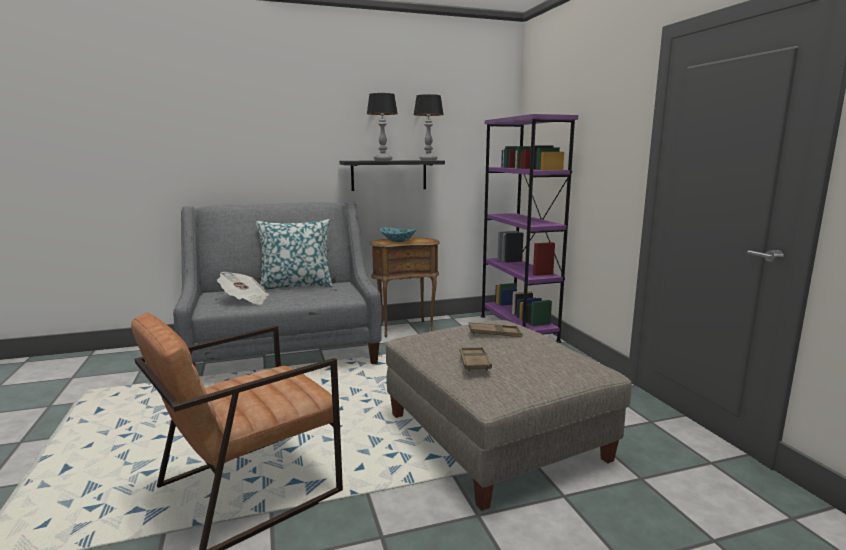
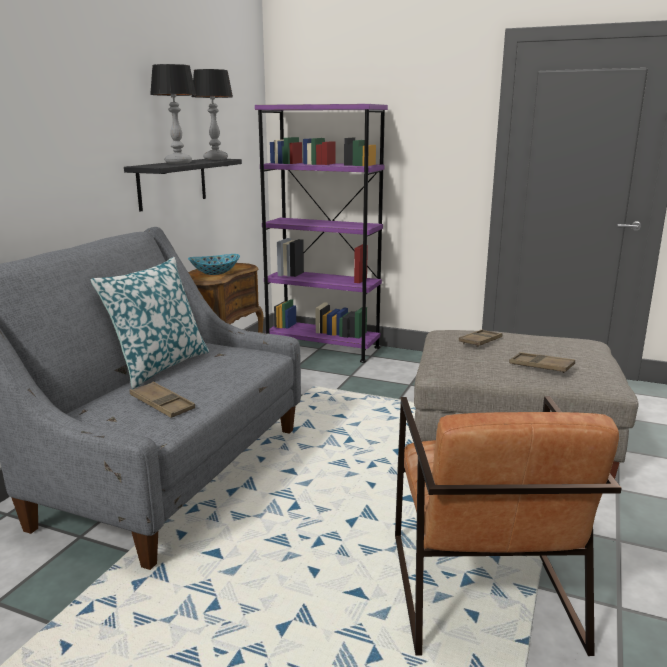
camera: 50 degrees left, 5 degrees up
newspaper [217,272,269,305] -> brown tray [130,382,195,418]

